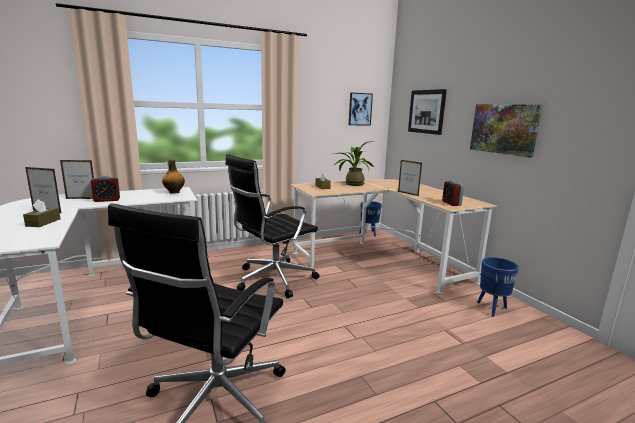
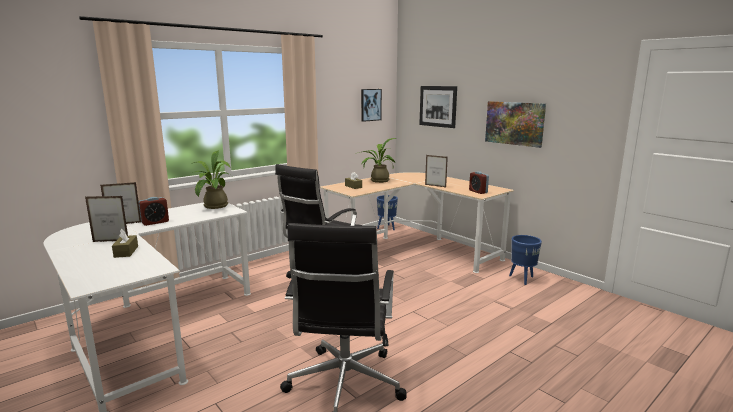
camera: 15 degrees left, 0 degrees up
bottle [162,159,185,194] -> potted plant [192,151,232,209]

